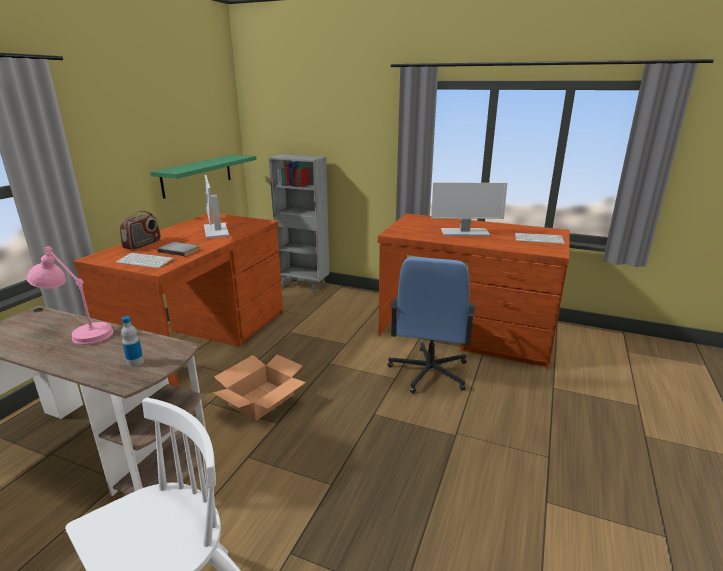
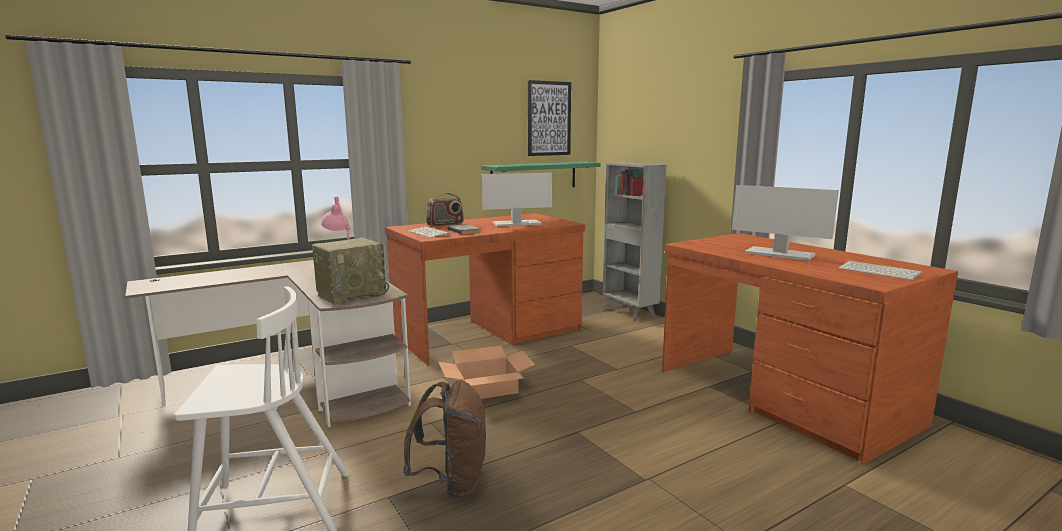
camera: 35 degrees right, 10 degrees down
bottle [121,316,144,367] -> radio [312,238,389,305]
monitor [204,175,229,239] -> monitor turned 120 degrees counterclockwise [482,173,552,226]
blue office chair [388,257,475,393] -> none
none -> brown backpack [403,380,486,499]
none -> picture [528,80,571,156]

